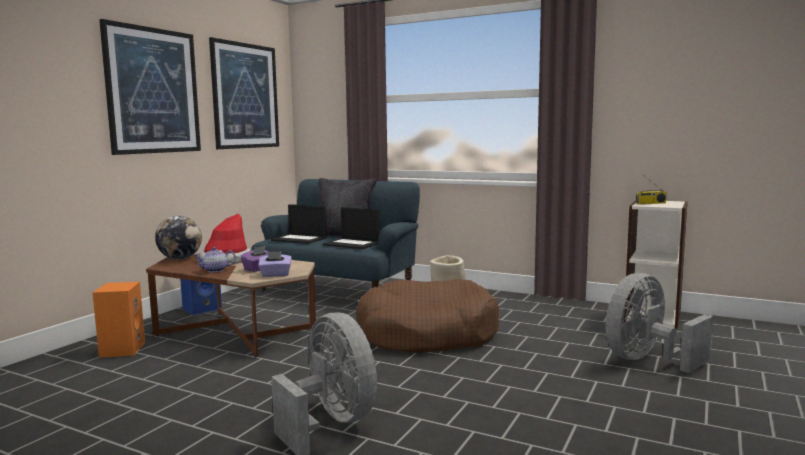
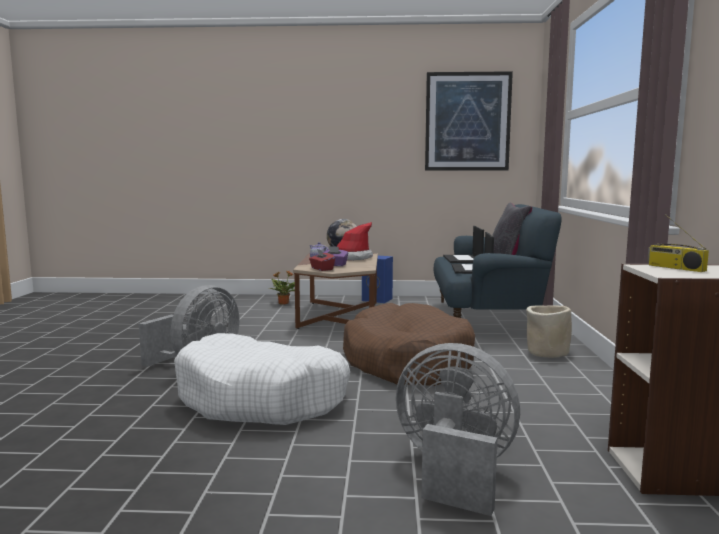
camera: 65 degrees right, 0 degrees up
orange speaker [93,282,145,358] -> potted plant [269,271,295,305]
picture [99,19,201,155] -> none
purple tissue box [258,251,292,277] -> red tissue box [309,249,335,271]
none -> white dog bed [174,333,350,425]

